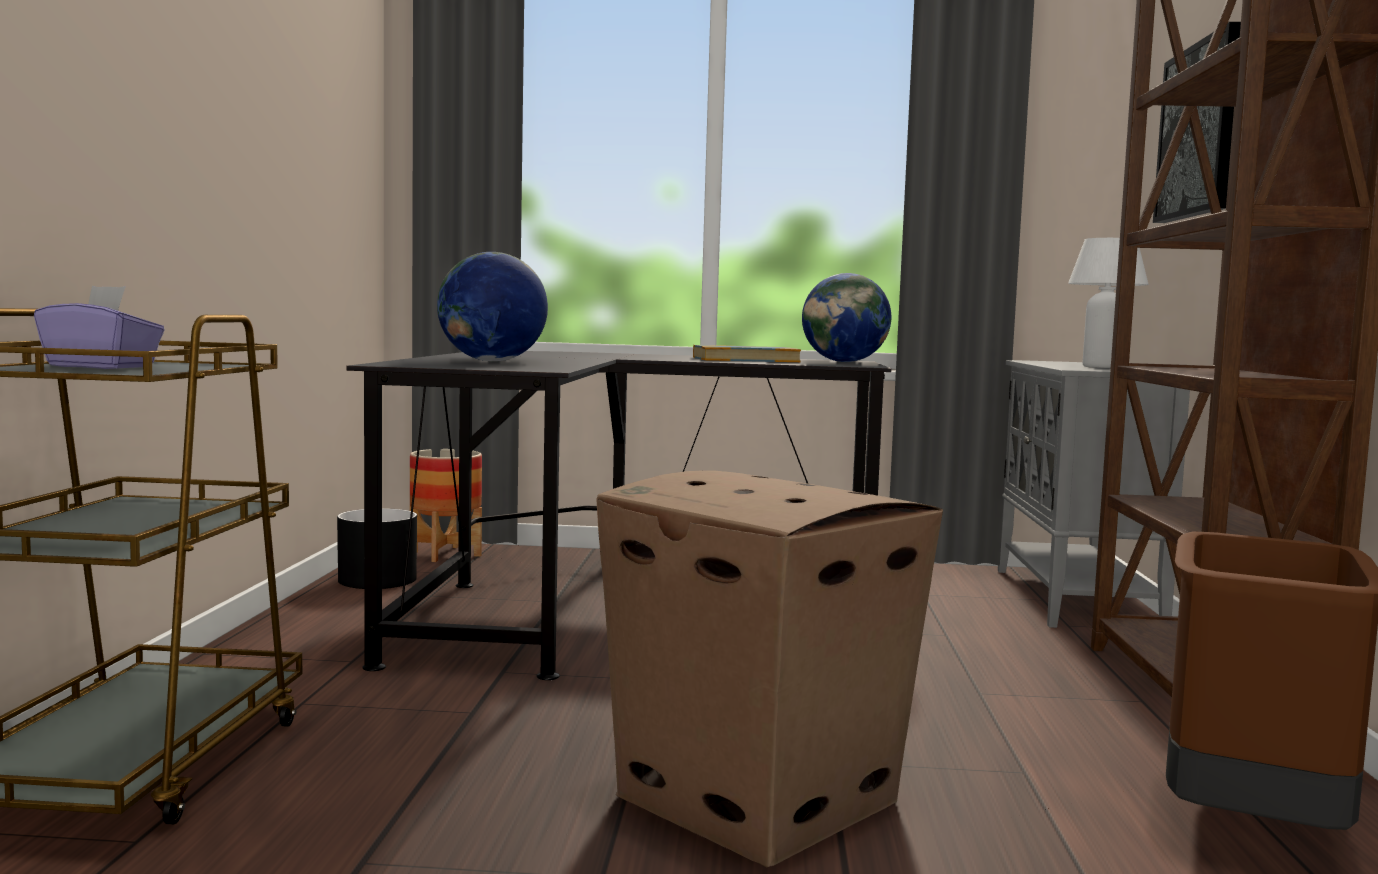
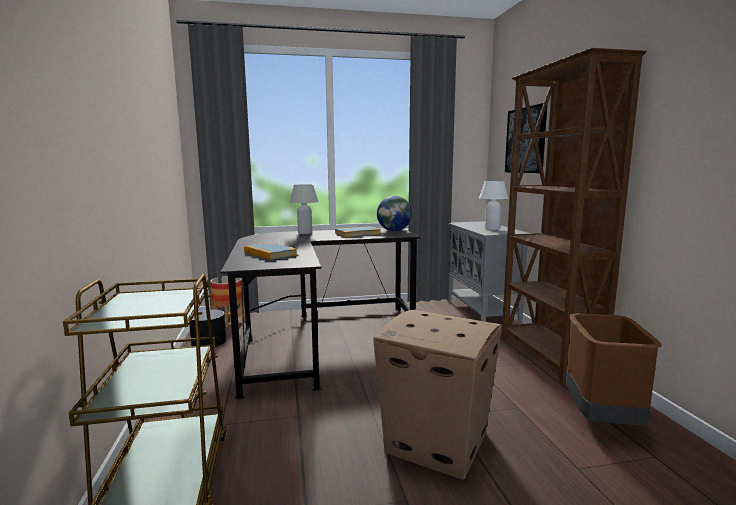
camera: 15 degrees left, 5 degrees up
purple tissue box [34,286,165,369] -> none
globe [437,252,548,361] -> book [244,243,297,260]
none -> white table lamp [290,184,319,234]

